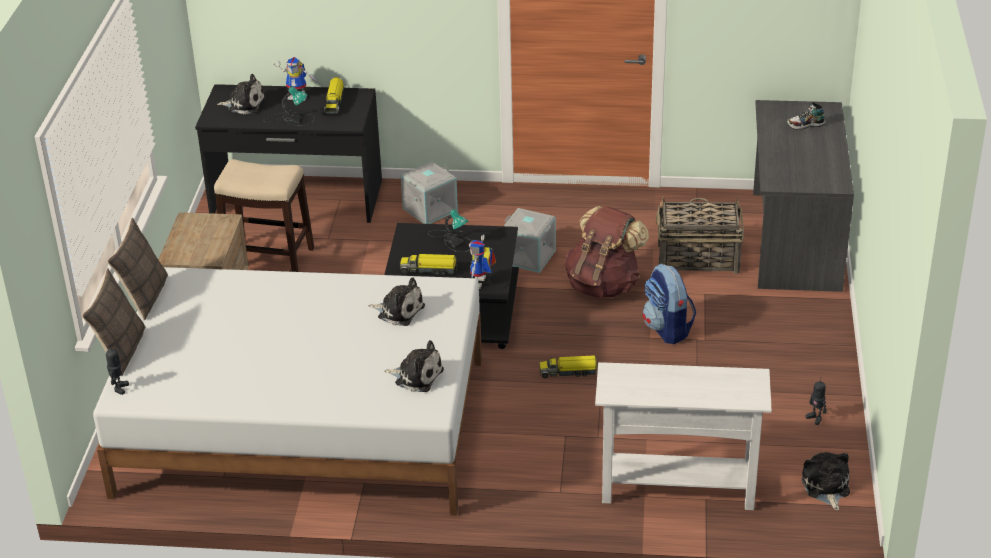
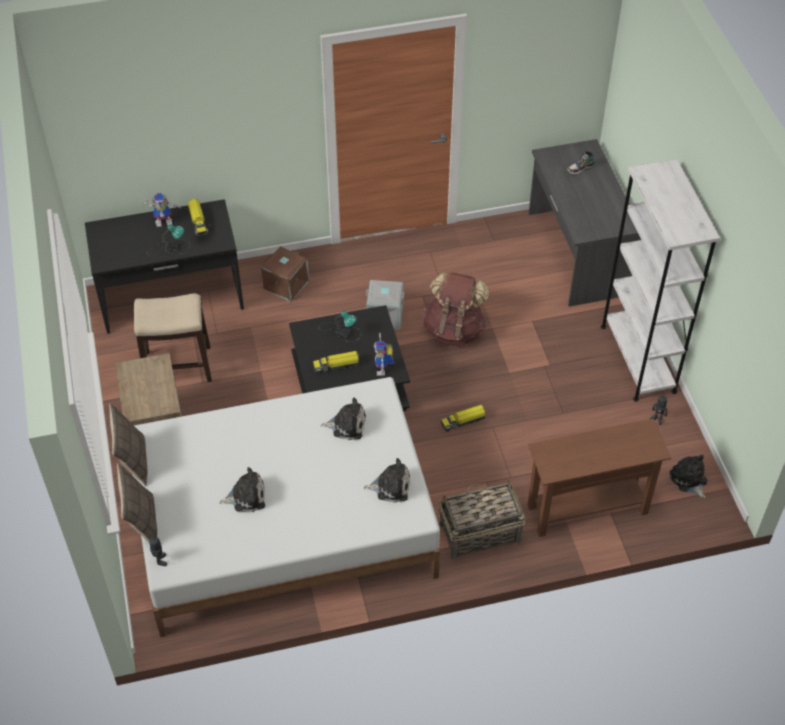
camera: 20 degrees left, 15 degrees up
plush toy [217,74,266,114] -> plush toy moved to [219,467,265,512]
grey storage box [401,162,458,224] -> brown storage box [261,246,309,302]
white console table [595,362,772,510] -> brown console table [527,419,671,537]
backpack [643,264,696,344] -> none
basket [656,197,744,274] -> basket moved to [438,480,526,560]
none -> white bookcase [601,159,720,402]

